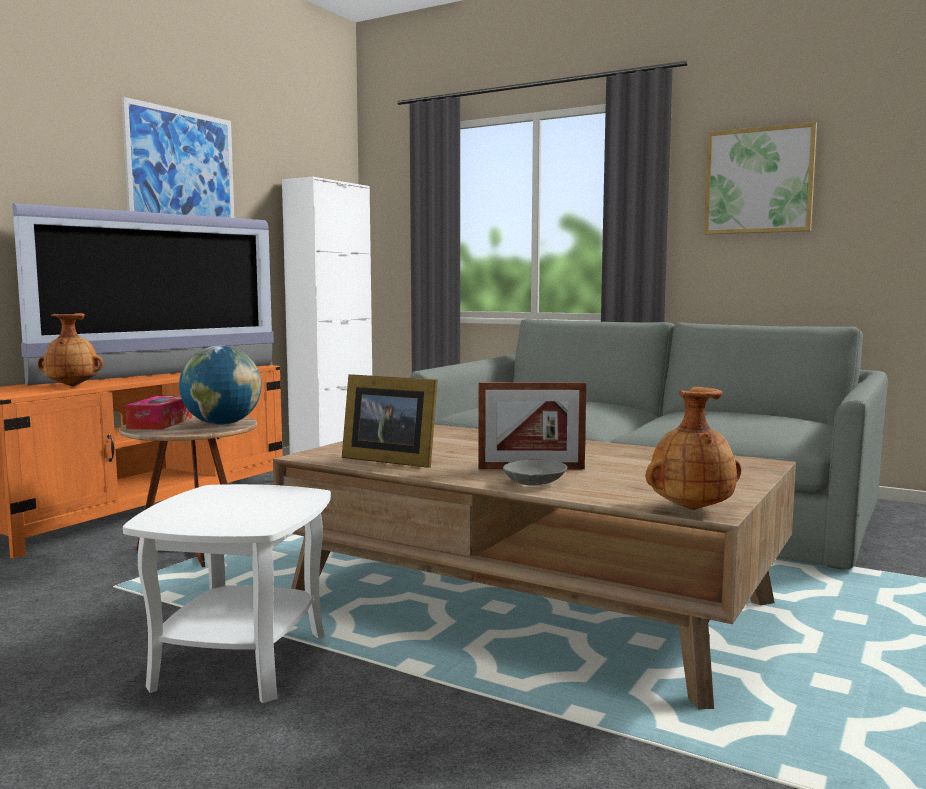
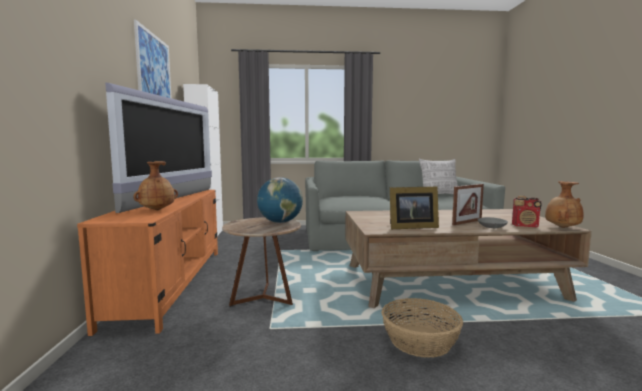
camera: 35 degrees left, 0 degrees up
white side table [123,484,331,703] -> basket [381,298,463,358]
tissue box [125,396,192,430] -> none
picture [704,122,817,234] -> none
none -> pillow [419,159,458,194]
none -> radio [512,196,542,227]

